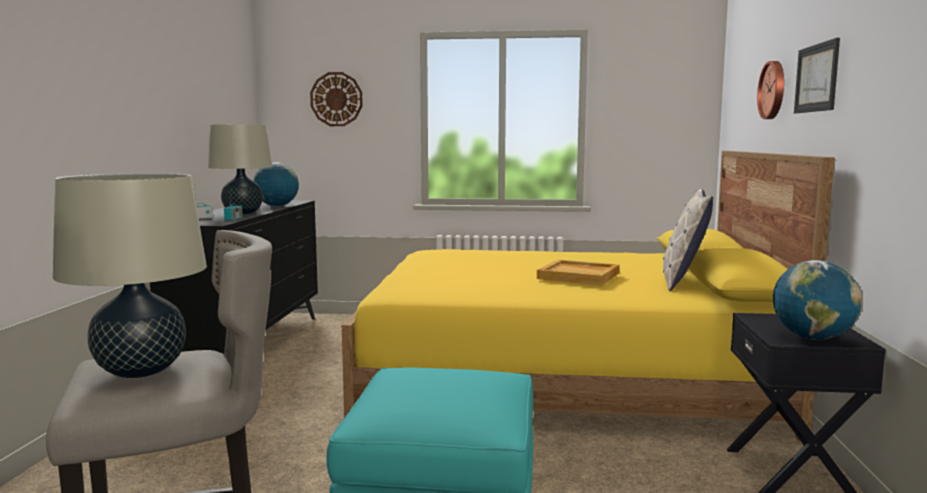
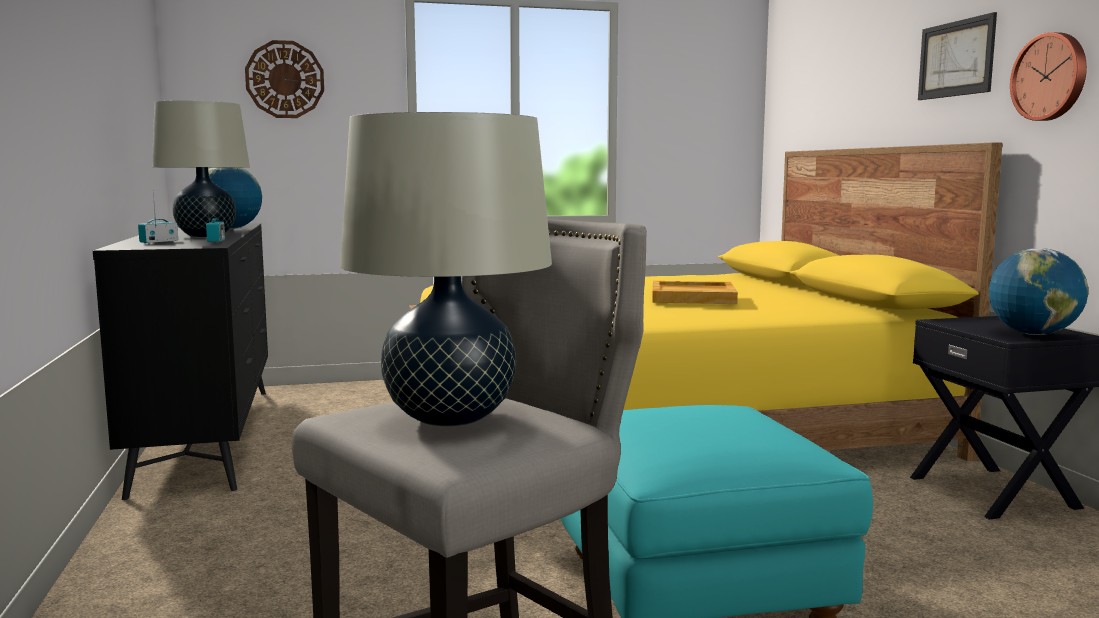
camera: 20 degrees left, 0 degrees up
pillow [663,189,713,291] -> none
wall clock [757,61,784,119] -> wall clock moved to [1010,32,1087,121]

